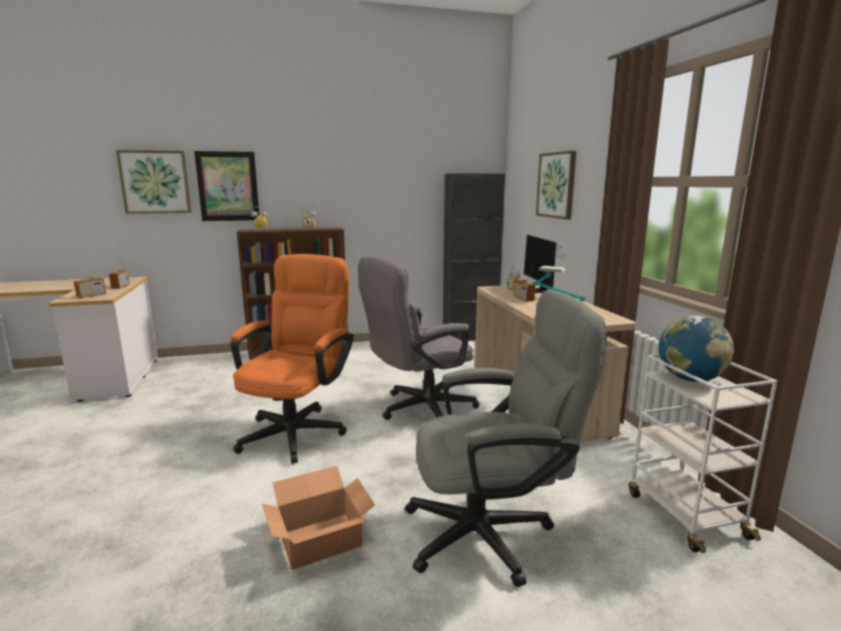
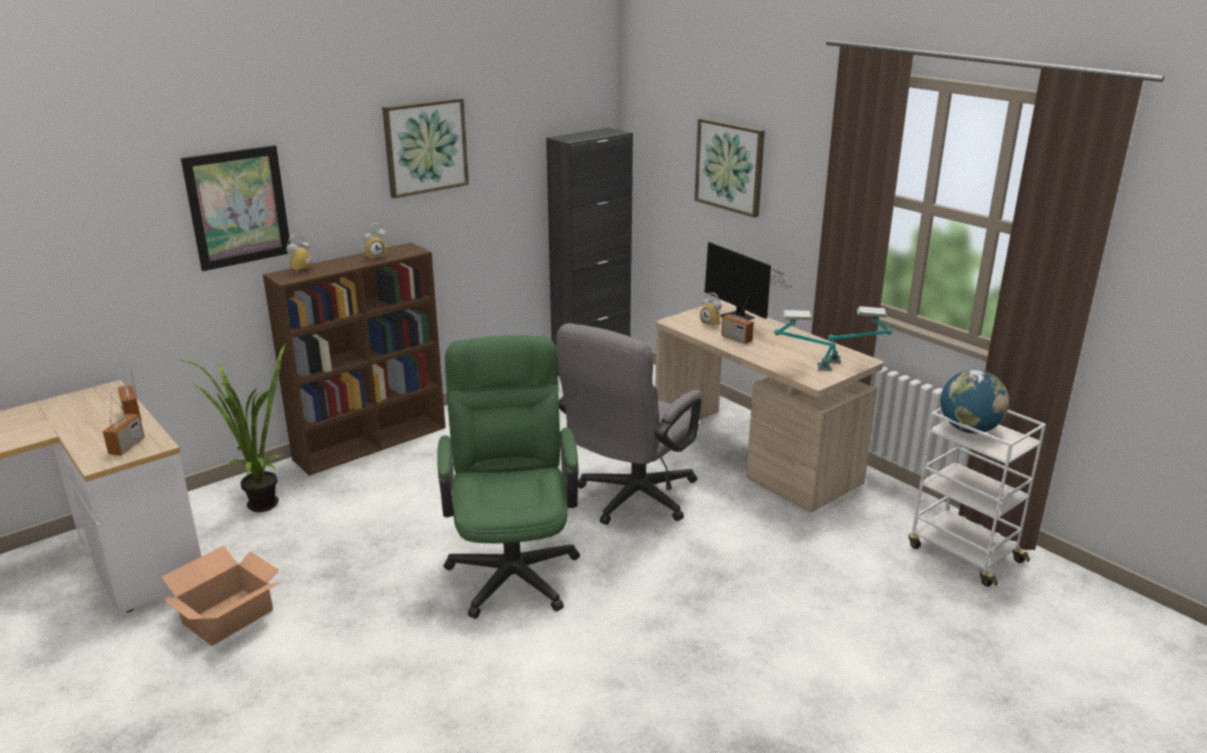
camera: 25 degrees left, 10 degrees up
picture [116,150,191,214] -> picture moved to [382,98,469,198]
orange office chair [230,254,354,464] -> green office chair [437,335,580,619]
cardboard box [262,466,375,570] -> cardboard box moved to [161,545,279,646]
grey office chair [405,290,607,587] -> none
none -> potted plant [180,345,285,512]
none -> table lamp [828,306,892,364]

